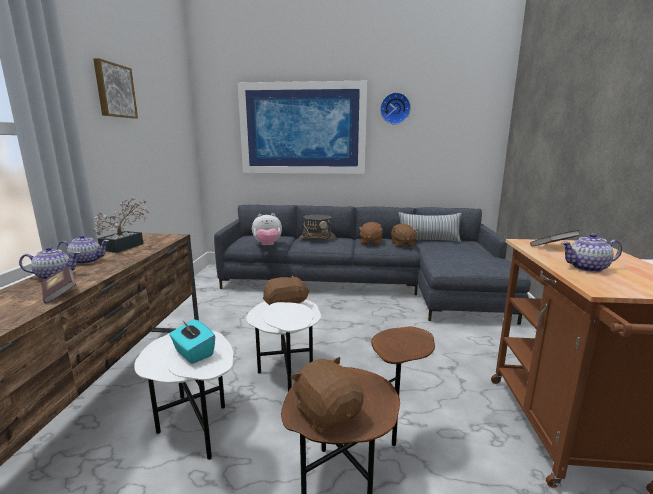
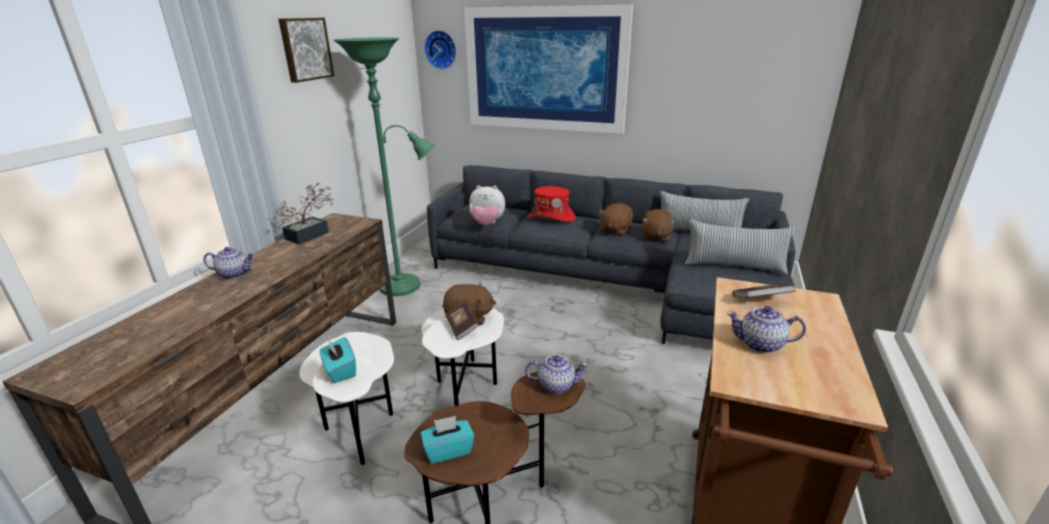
camera: 15 degrees right, 10 degrees up
book [41,266,76,303] -> book moved to [445,301,479,340]
teapot [57,235,109,264] -> teapot moved to [525,355,588,394]
brown plush toy [290,357,364,433] -> turquoise tissue box [421,416,475,464]
grey hat [299,215,337,240] -> red hat [528,186,575,222]
wall clock [380,92,411,124] -> wall clock moved to [424,30,457,70]
none -> green floor lamp [333,37,435,296]
none -> pillow [685,219,795,274]

